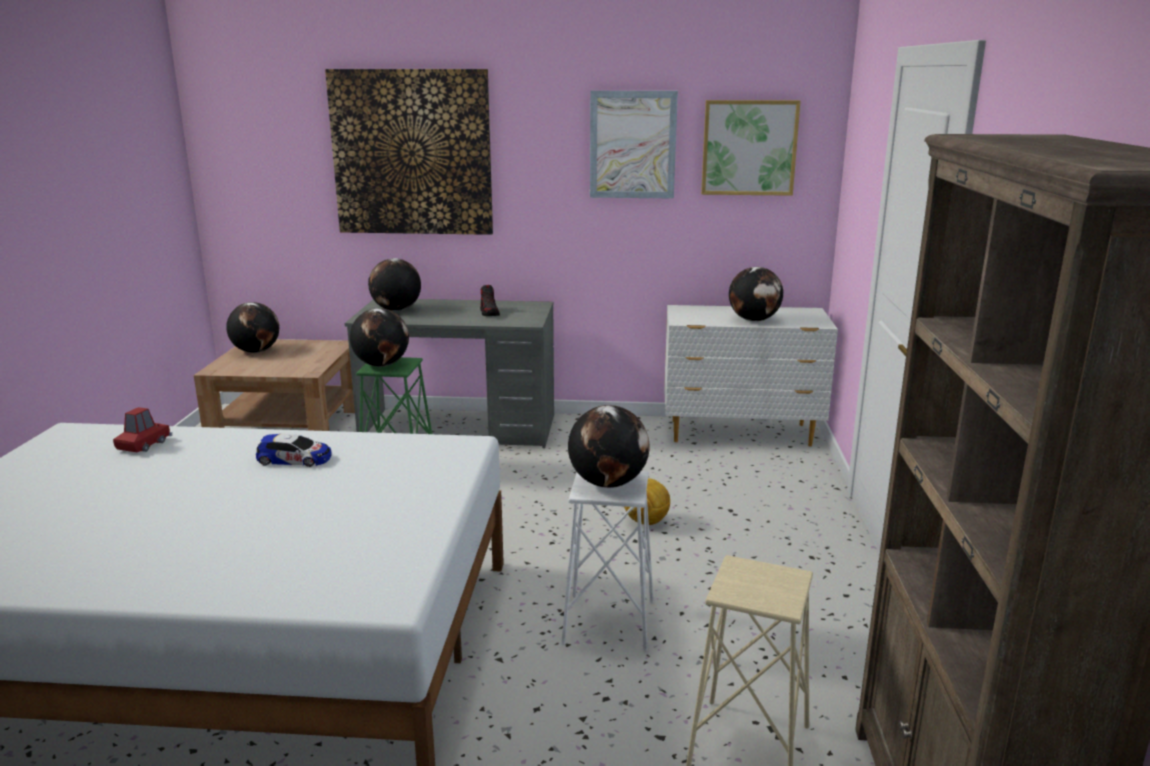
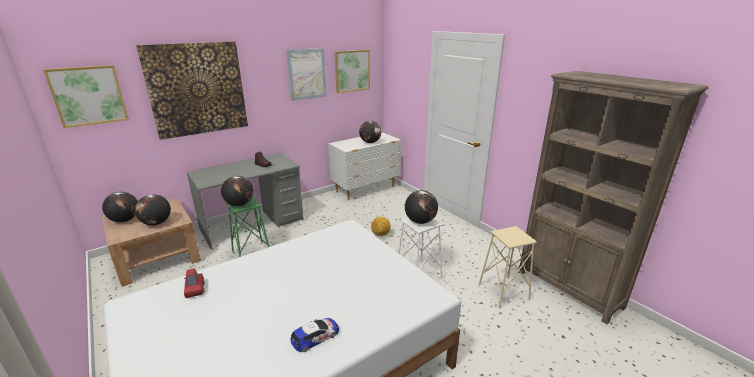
camera: 40 degrees left, 5 degrees up
toy car [256,434,331,467] -> toy car moved to [290,318,339,352]
globe [368,258,421,311] -> globe moved to [135,194,171,226]
none -> picture [43,65,129,128]

